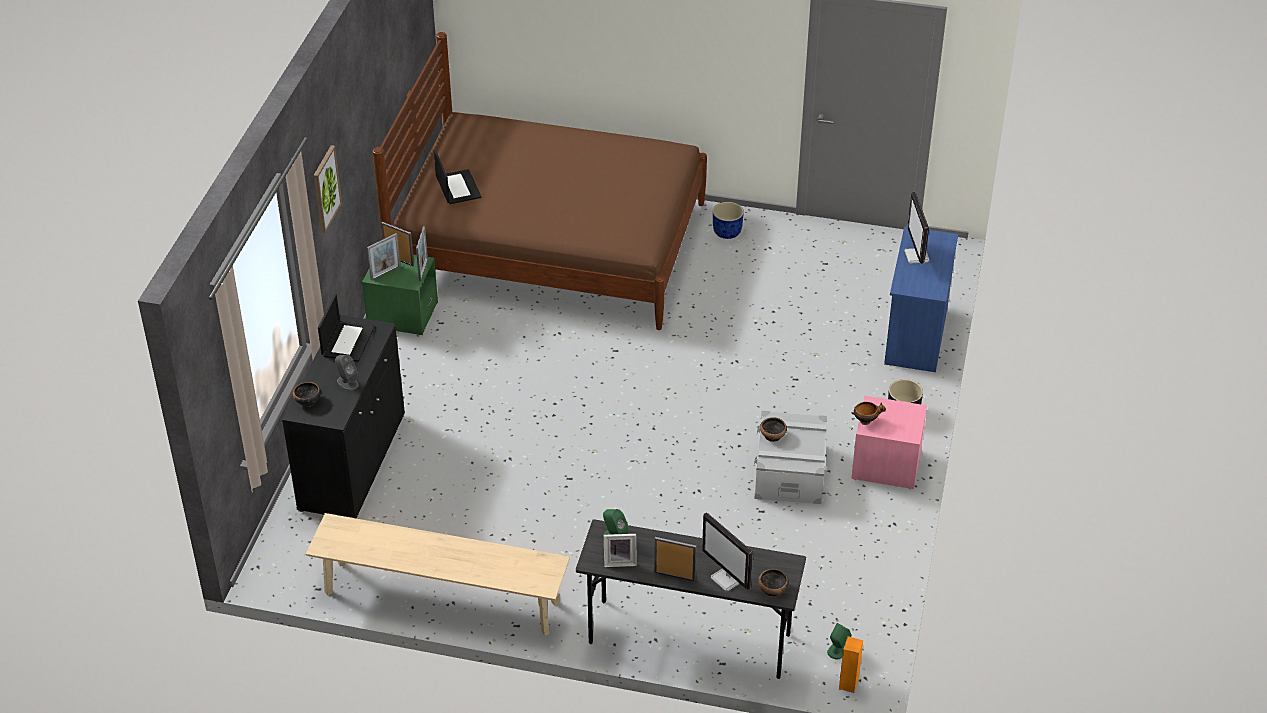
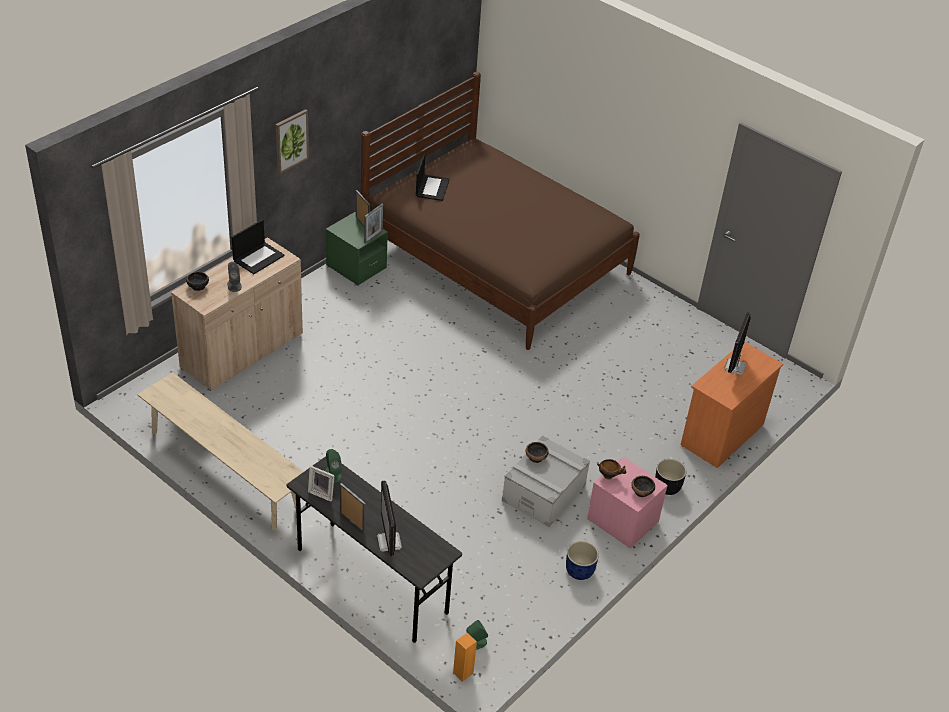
camera: 25 degrees right, 0 degrees up
black cabinet [282,315,405,518] -> beige cabinet [171,237,303,391]
picture frame [367,233,400,281] -> none
blue planter [713,202,744,239] -> blue planter moved to [566,541,599,580]
bowl [758,569,789,597] -> bowl moved to [631,476,655,497]
blue dresser [884,226,958,372] -> orange dresser [681,342,783,468]

